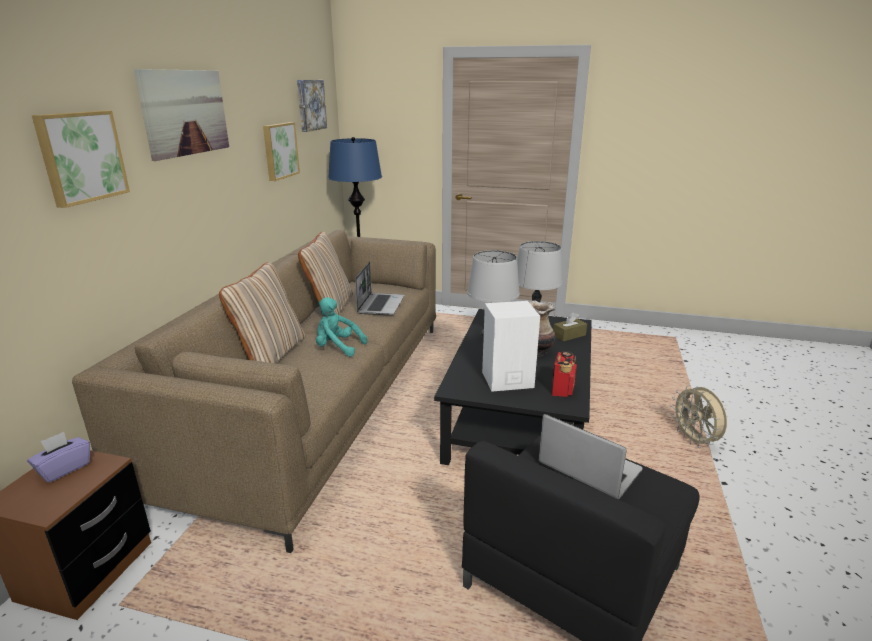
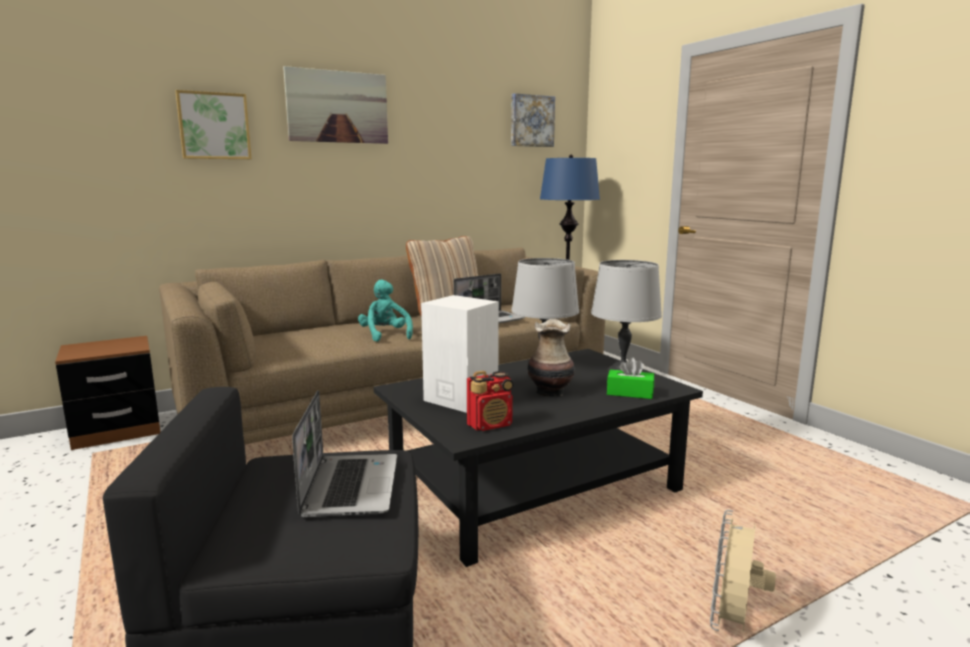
camera: 45 degrees right, 10 degrees down
purple tissue box [27,432,90,483] -> none
beige pillow [219,262,306,363] -> none
picture [263,122,300,181] -> none
brown tissue box [553,312,587,342] -> green tissue box [607,357,654,399]

